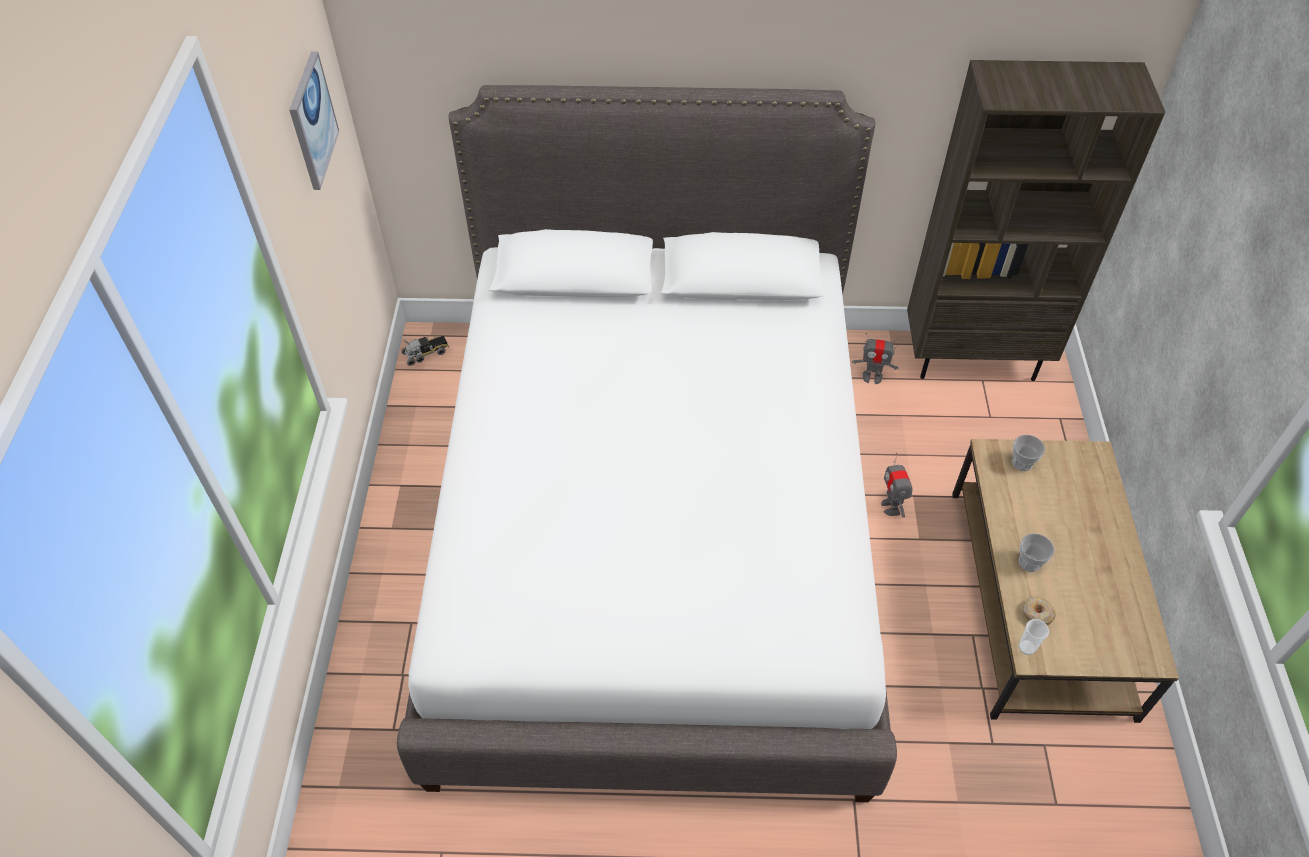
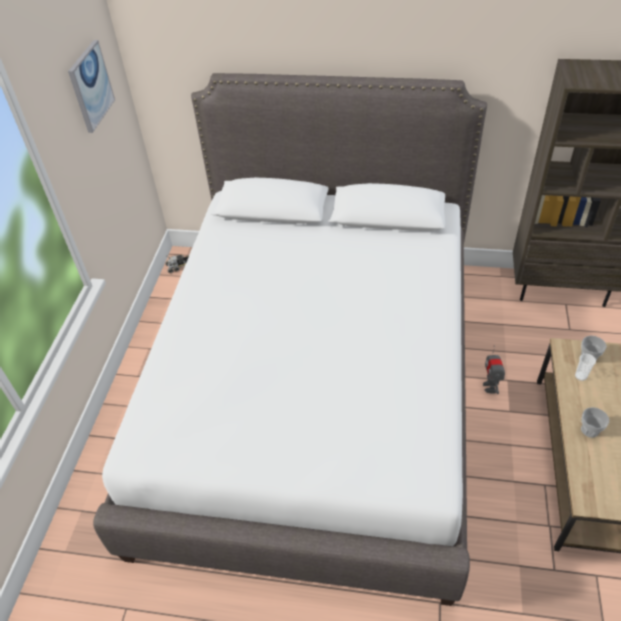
camera: 10 degrees right, 5 degrees down
toy robot [852,333,899,384] -> none
cup [1019,619,1049,655] -> cup moved to [575,354,596,381]
donut [1023,597,1056,626] -> none

